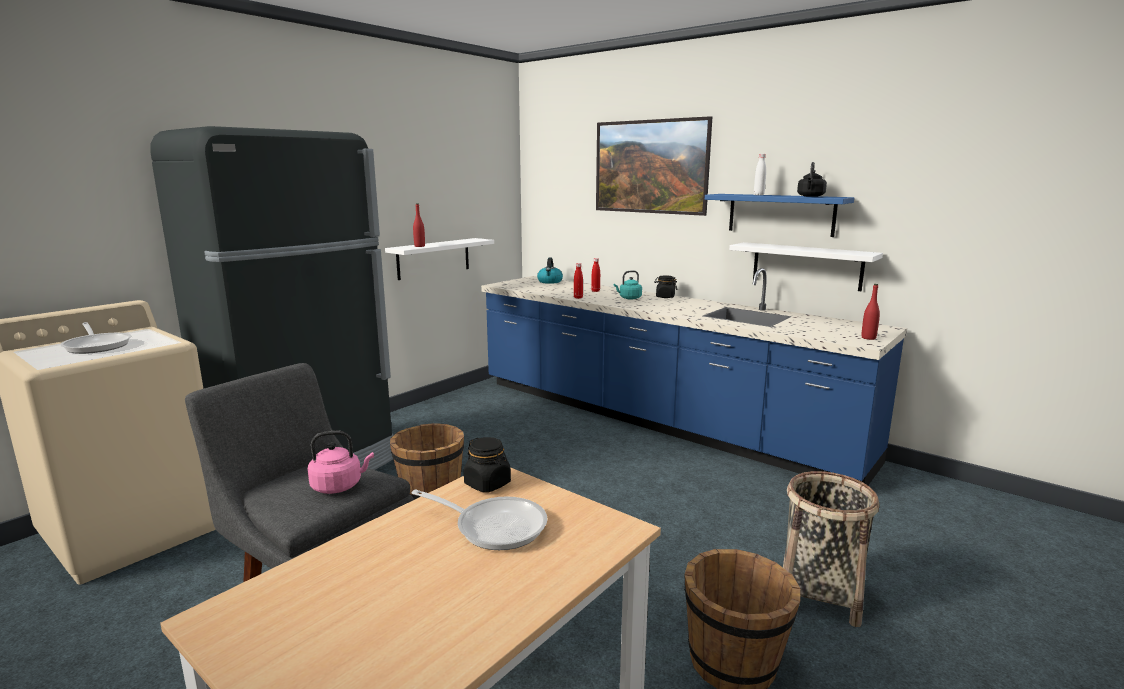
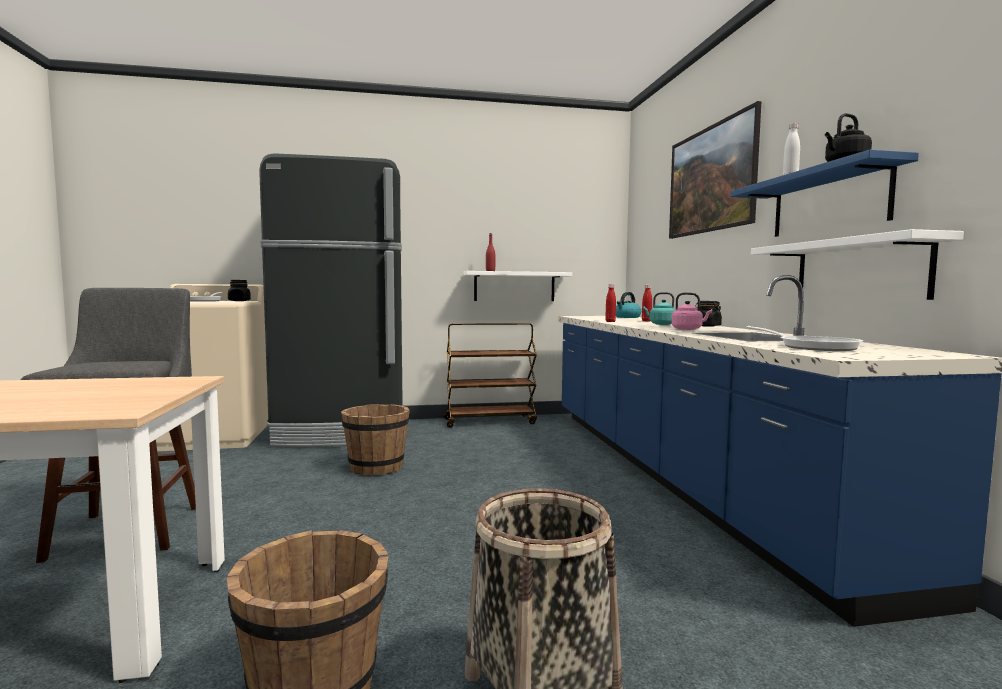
camera: 40 degrees right, 10 degrees down
pink kettle [307,431,374,494] -> pink kettle moved to [671,292,712,330]
frying pan [412,489,548,550] -> frying pan moved to [746,326,863,351]
black jar [464,437,511,493] -> black jar moved to [228,280,251,301]
red bottle [861,284,880,340] -> none
none -> brown cart [444,323,537,428]

